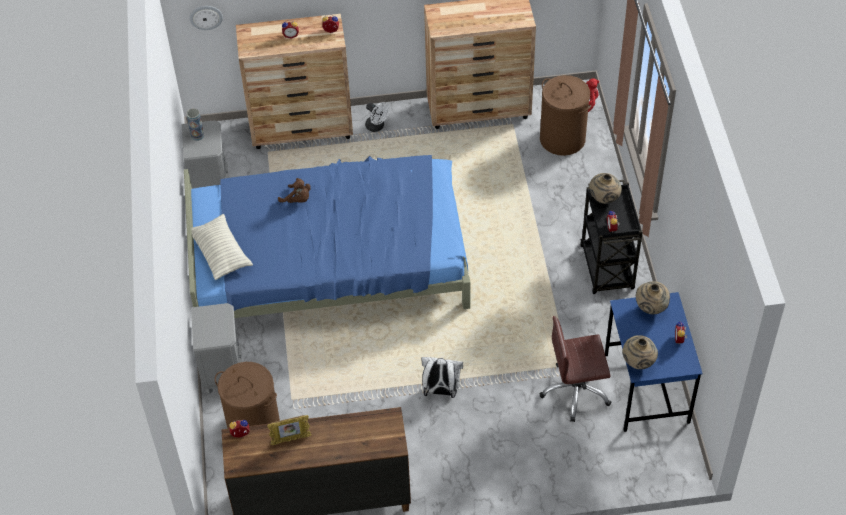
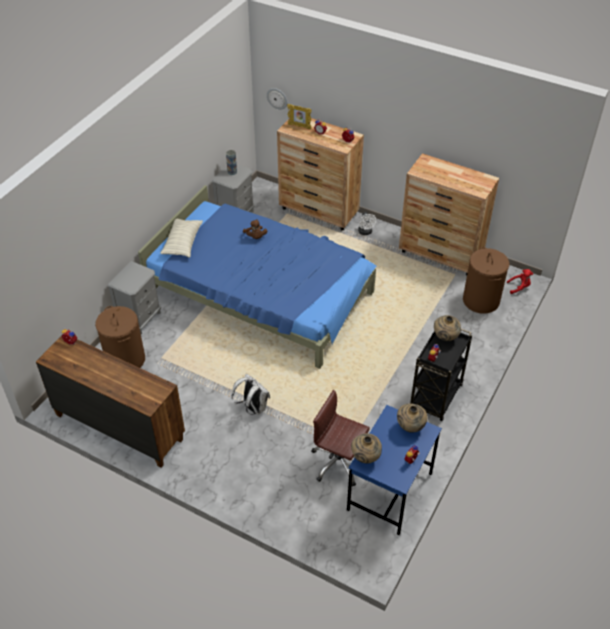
camera: 35 degrees right, 5 degrees down
picture frame [267,415,311,445] -> picture frame moved to [287,104,312,129]

